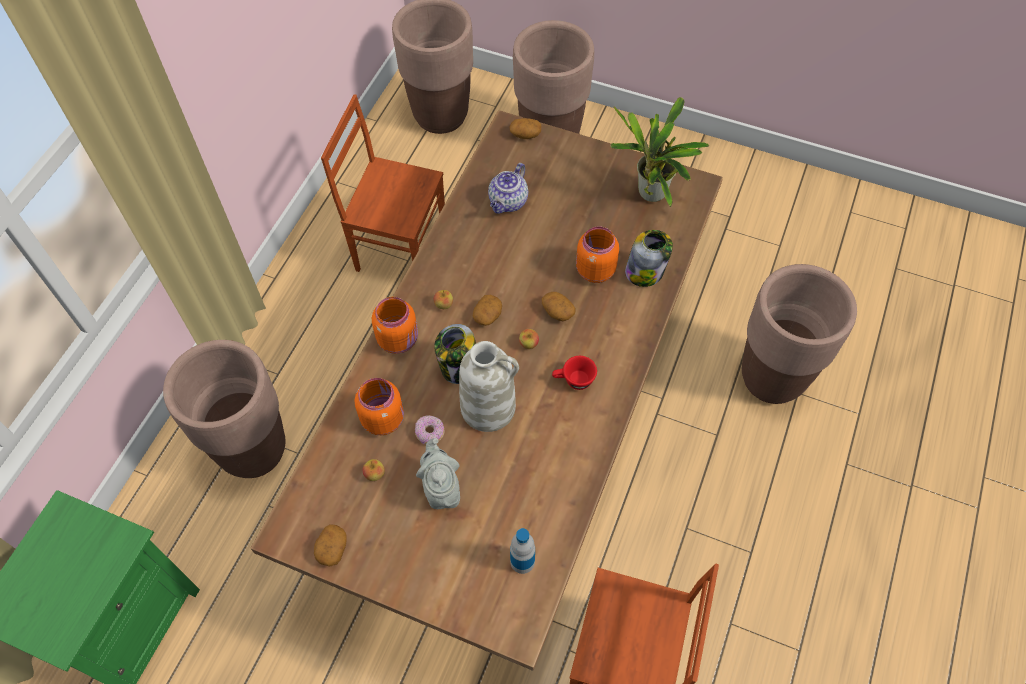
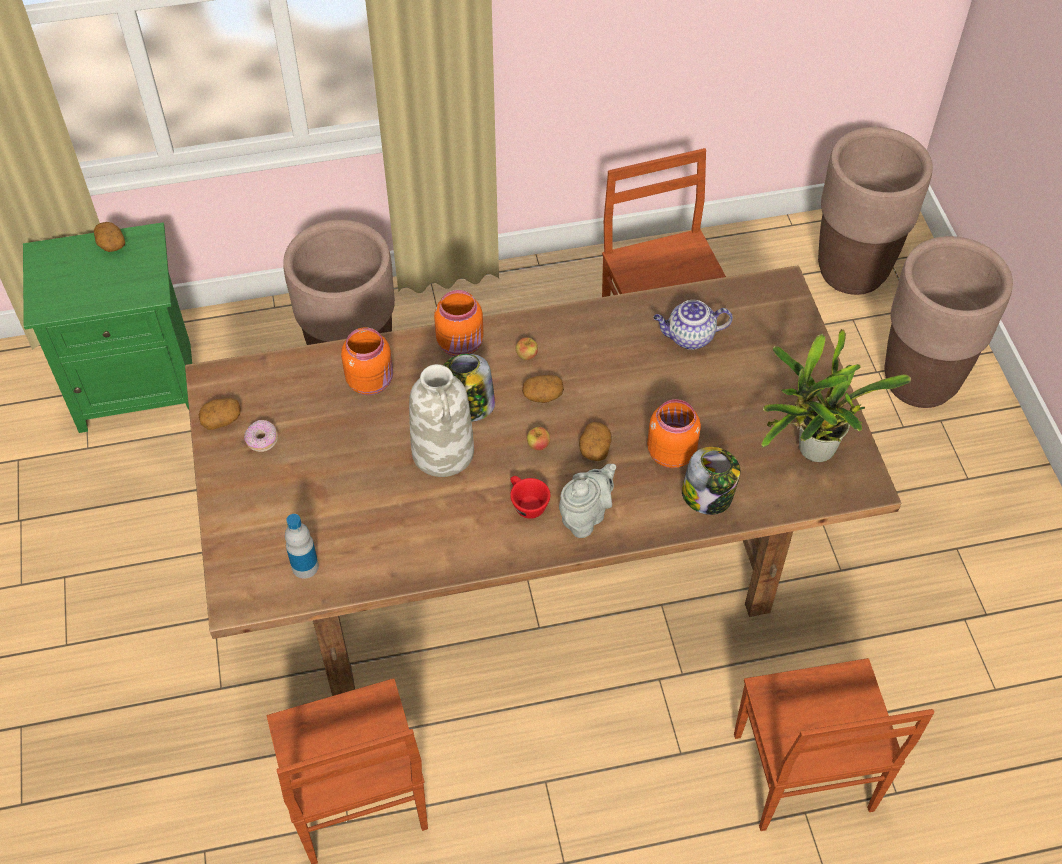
camera: 55 degrees right, 5 degrees down
apple [363,459,385,481] -> none
donut [415,415,445,444] -> donut moved to [244,420,278,452]
grey teapot [416,438,460,509] -> grey teapot moved to [559,464,616,538]
potato [509,118,541,139] -> potato moved to [94,222,125,252]
brown planter [742,264,857,404] -> brown chair [734,658,934,831]

